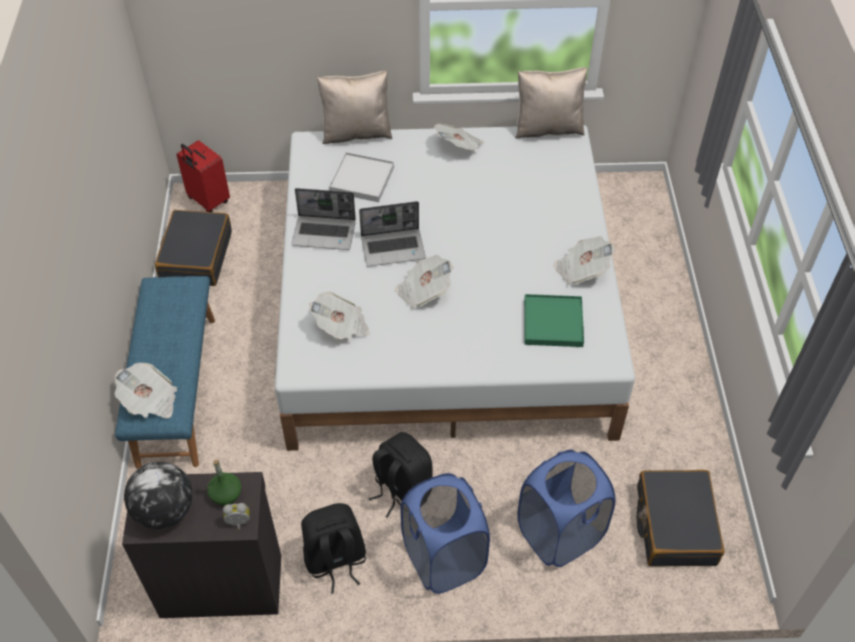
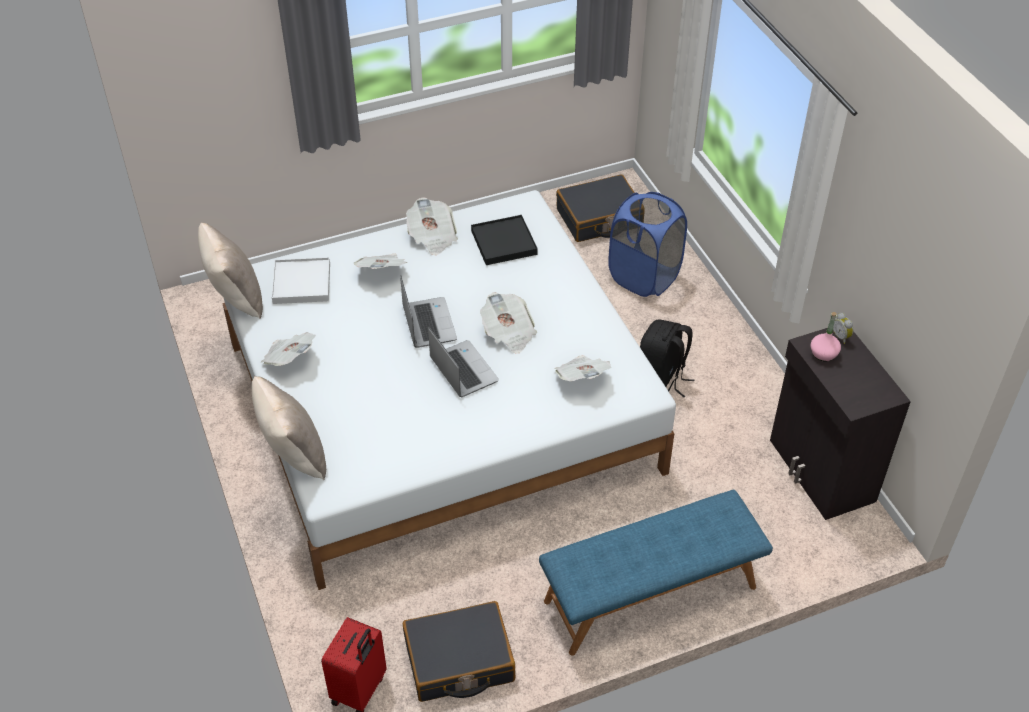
camera: 110 degrees left, 5 degrees down
newspaper [114,363,177,418] -> newspaper moved to [354,253,407,269]
globe [124,462,193,529] -> none
green bottle [207,460,241,505] -> pink bottle [811,312,841,362]
laptop [291,188,356,250] -> laptop moved to [400,276,457,348]
black backpack [301,503,366,594] -> none
white tray [329,152,394,202] -> white tray moved to [272,257,330,304]
blue laundry basket [400,473,490,594] -> none
green tray [524,294,584,347] -> black tray [471,215,538,265]

